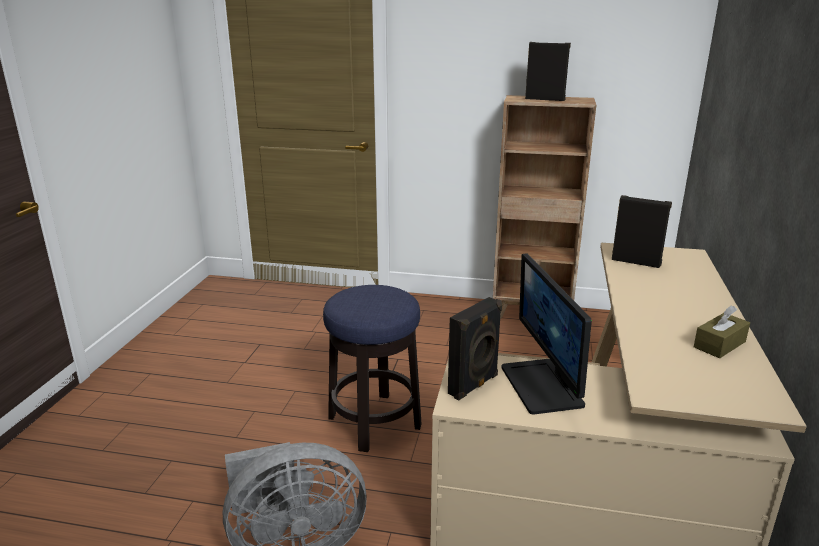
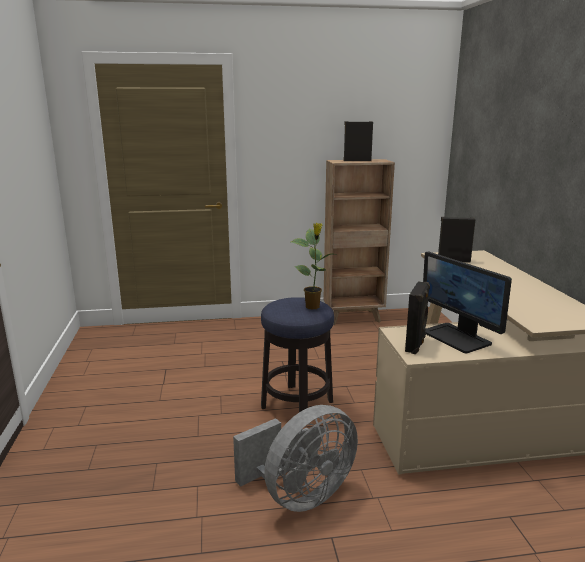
camera: 20 degrees left, 5 degrees down
brown tissue box [694,306,750,358] -> none
none -> potted plant [291,223,332,309]

